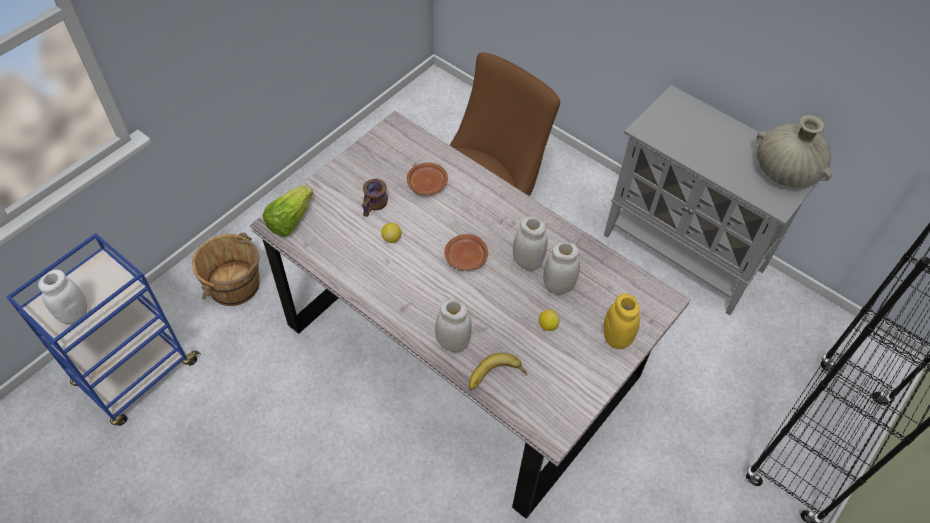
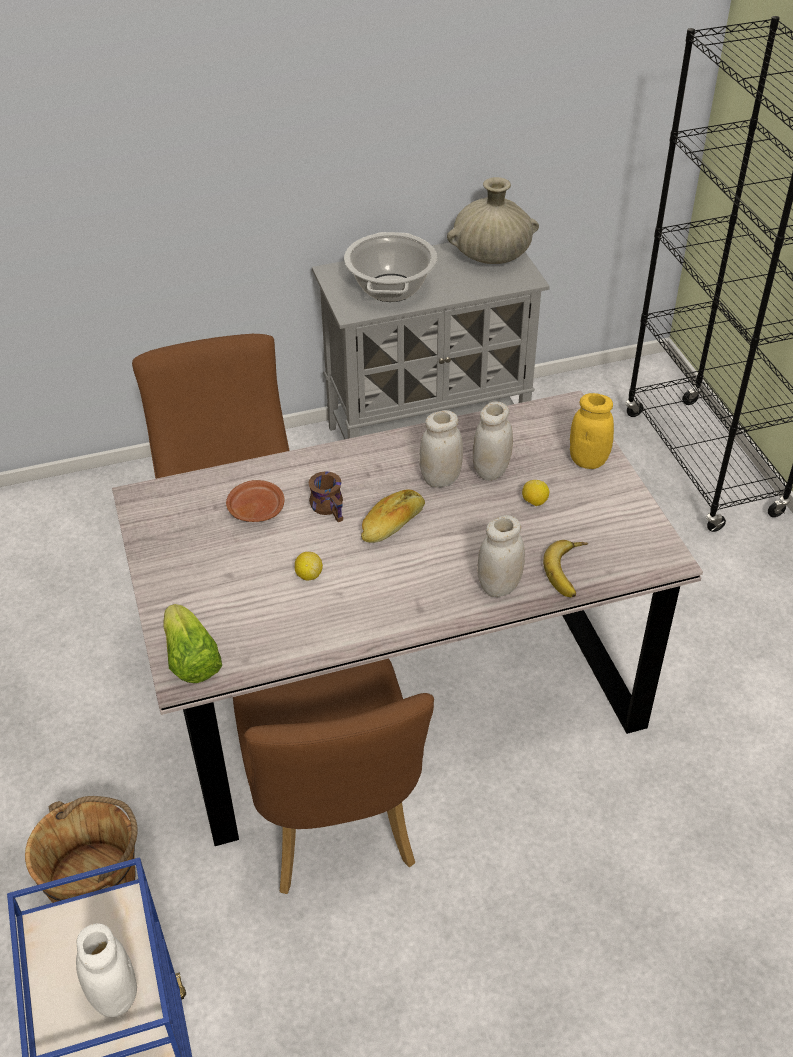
camera: 55 degrees left, 10 degrees down
brown mug [362,179,388,217] -> brown mug moved to [309,471,343,522]
brown plate [444,234,488,271] -> bread [361,489,425,543]
none -> brown chair [233,659,434,894]
none -> cooking pot [344,232,437,302]

